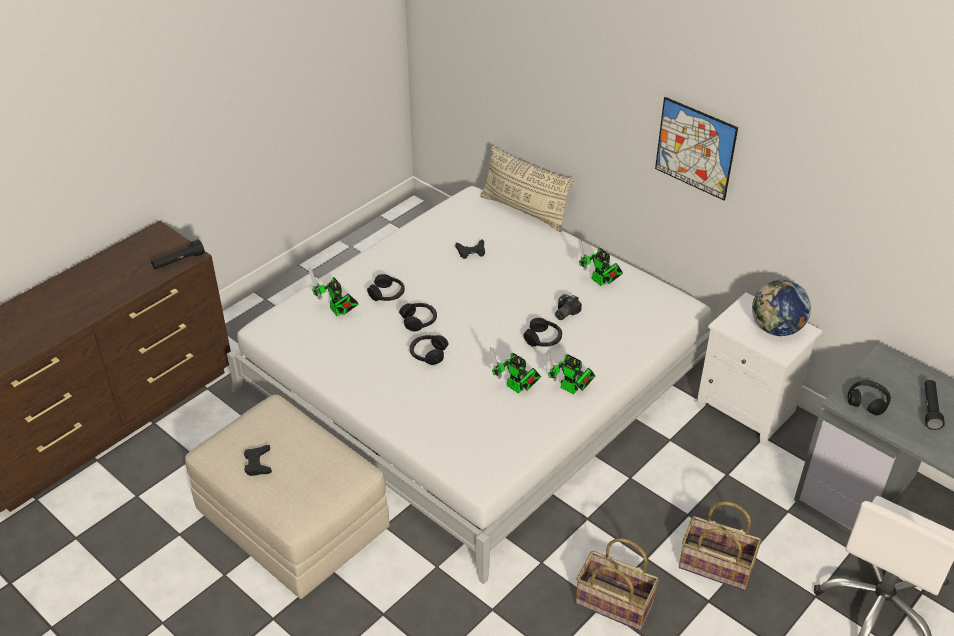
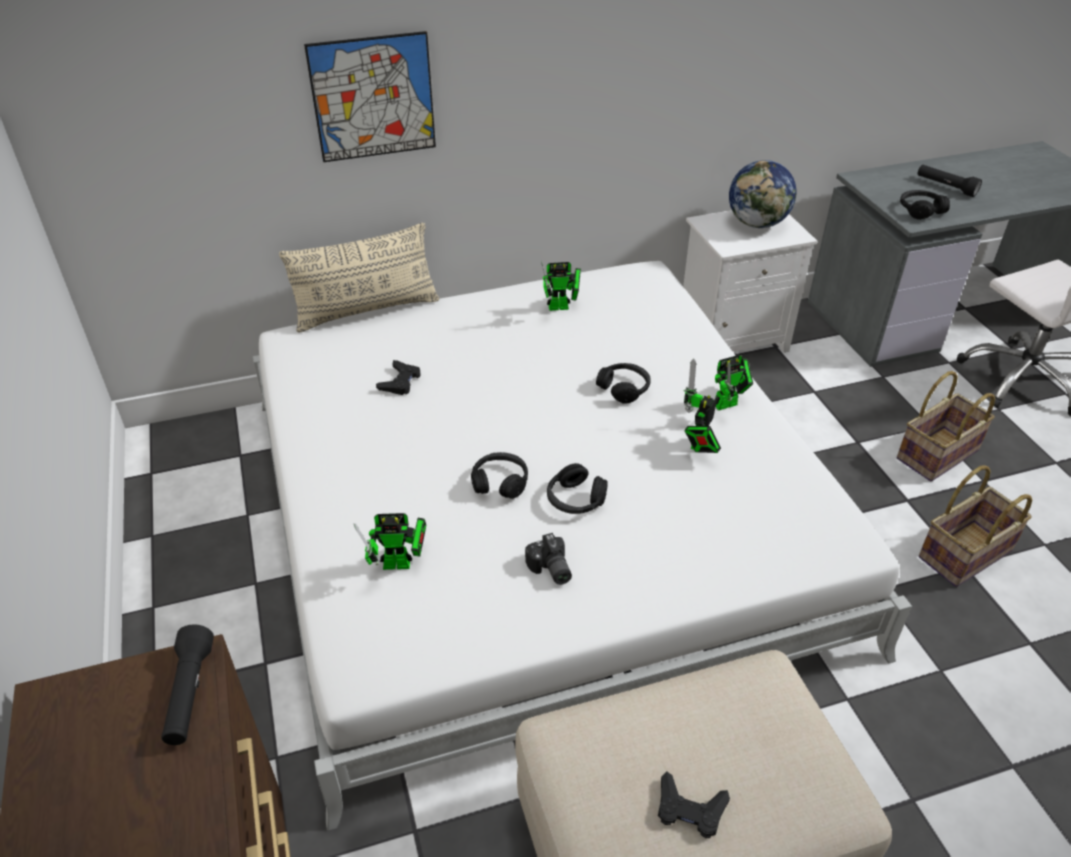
camera: 60 degrees left, 0 degrees up
black headphones [367,274,405,301] -> none
toy robot [490,348,541,394] -> toy robot turned 135 degrees clockwise [684,359,721,453]
camera [555,294,582,320] -> camera moved to [525,533,572,585]
picture [655,97,738,200] -> picture moved to [304,31,436,162]

